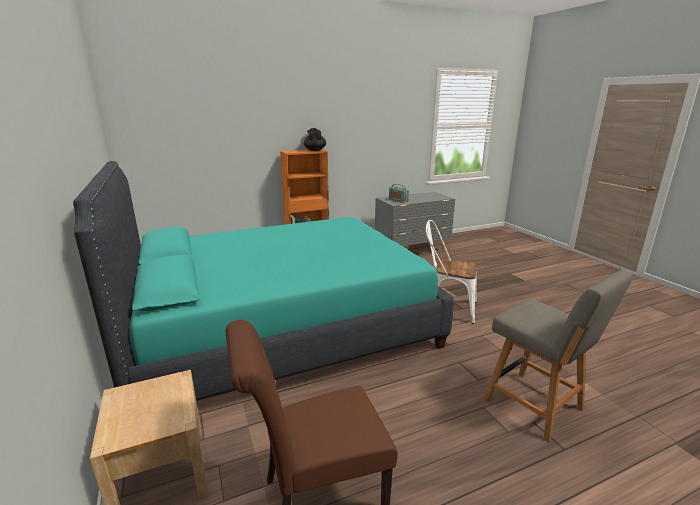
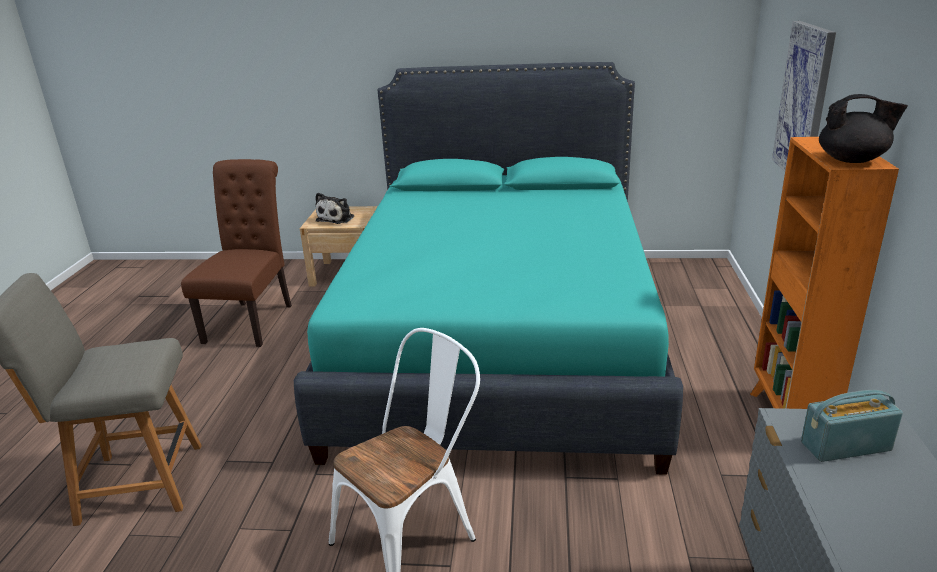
camera: 120 degrees right, 5 degrees up
none -> plush toy [316,193,354,224]
none -> picture [772,21,836,172]

